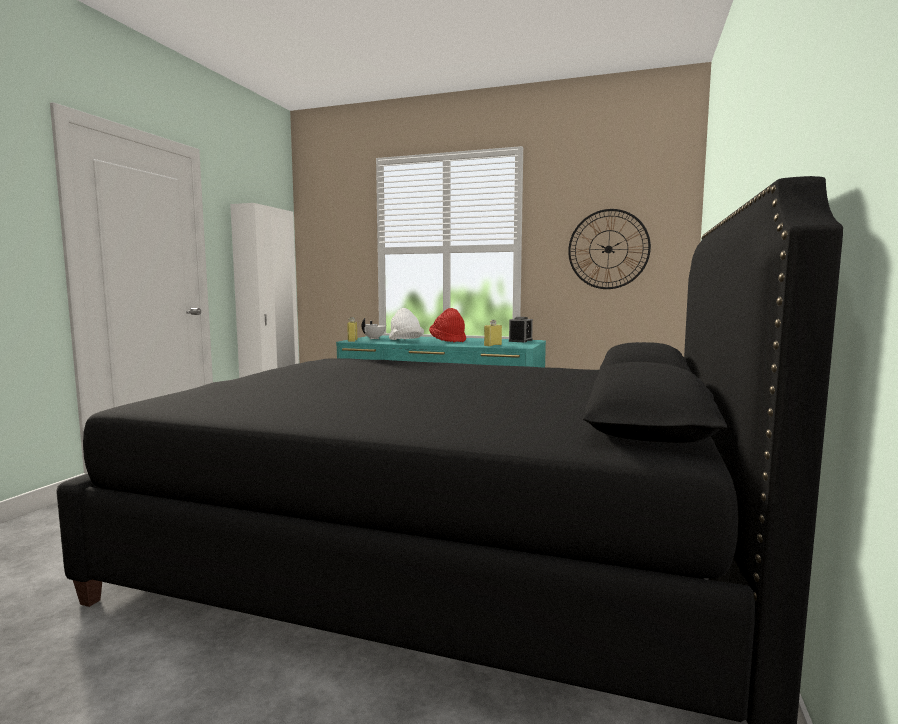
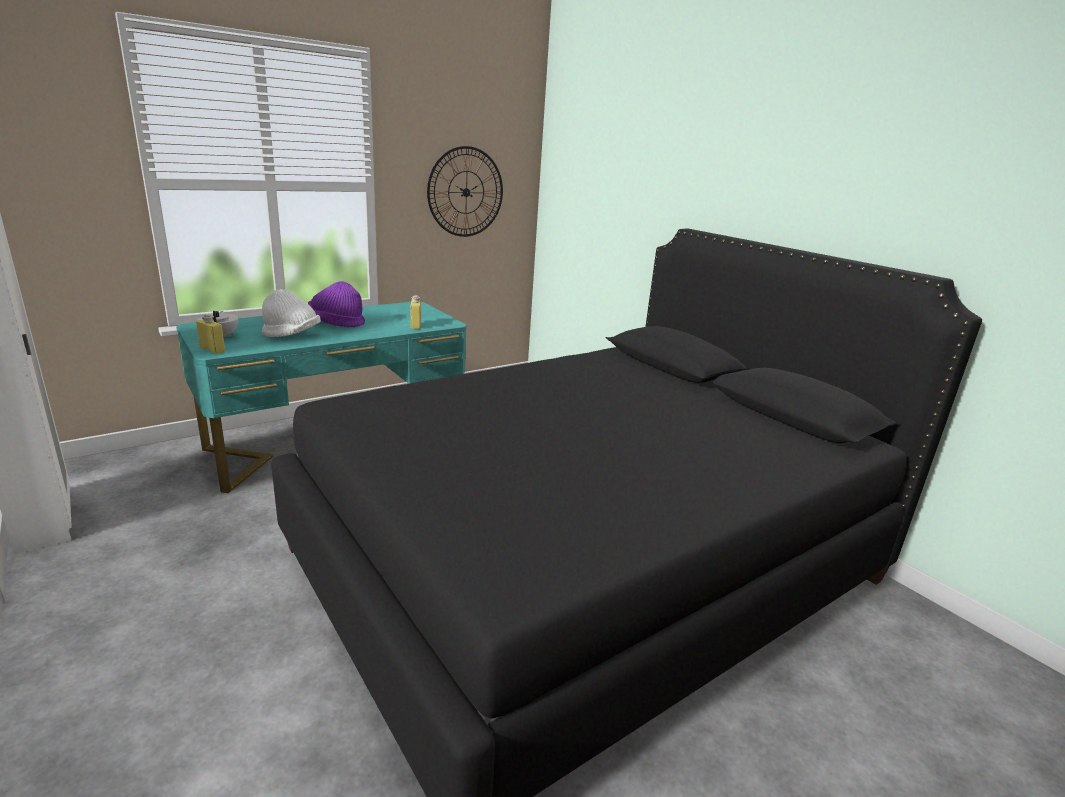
camera: 55 degrees left, 15 degrees up
red hat [429,308,466,343] -> purple hat [308,281,365,327]
alarm clock [509,317,533,342] -> none

